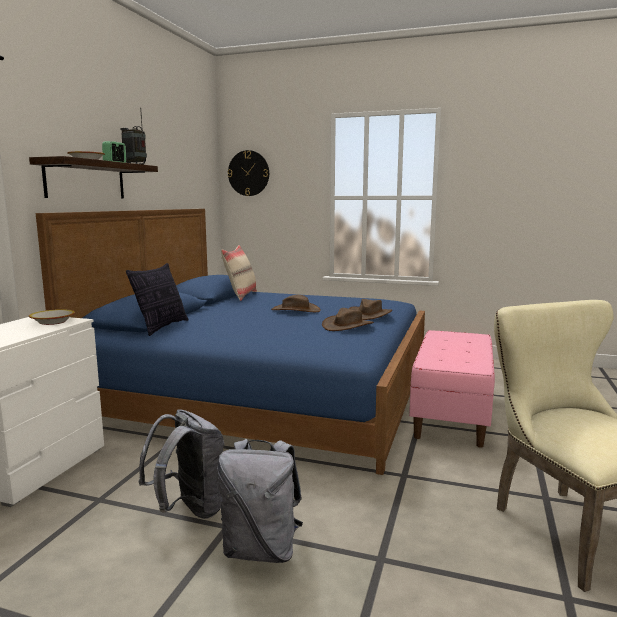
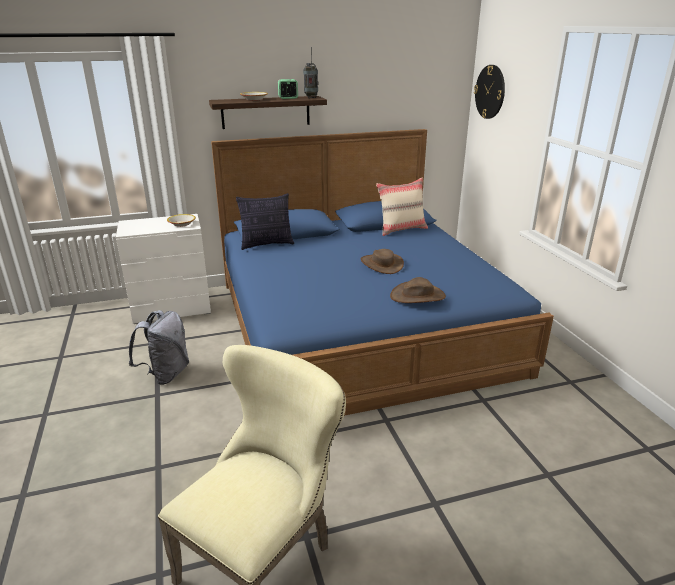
camera: 55 degrees right, 15 degrees up
grey backpack [217,439,303,563] -> none
brown hat [322,308,374,331] -> none
pink bench [409,330,495,448] -> none

